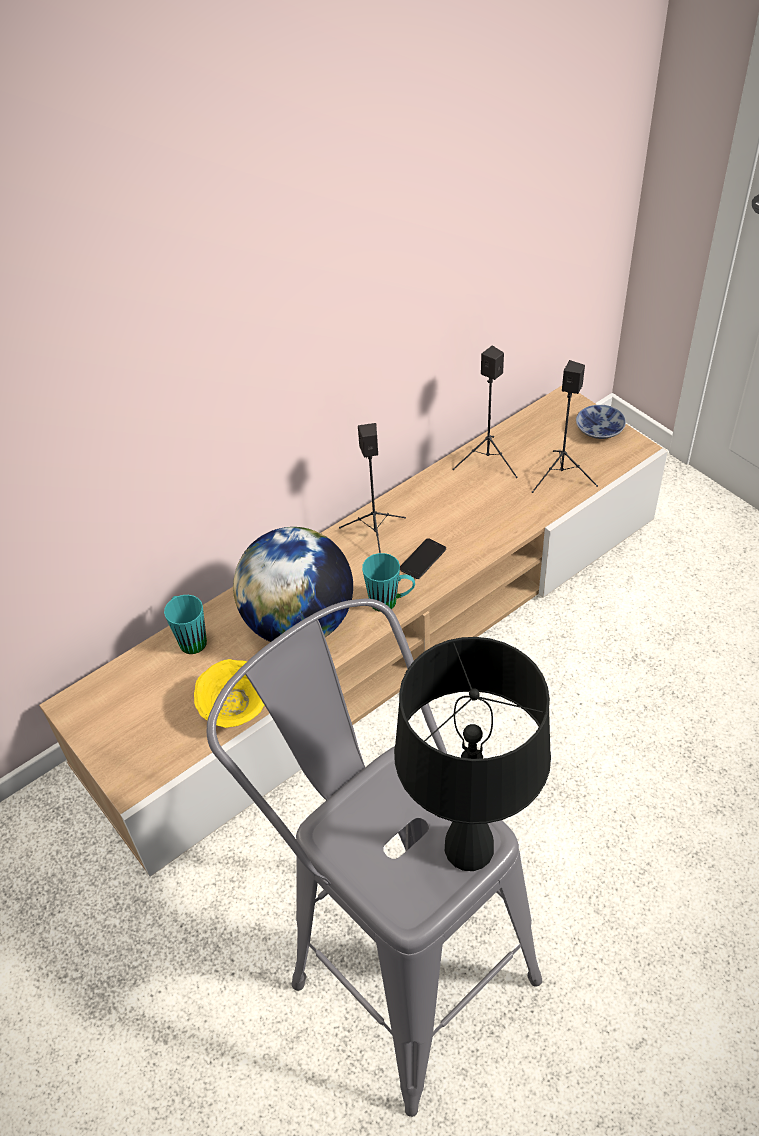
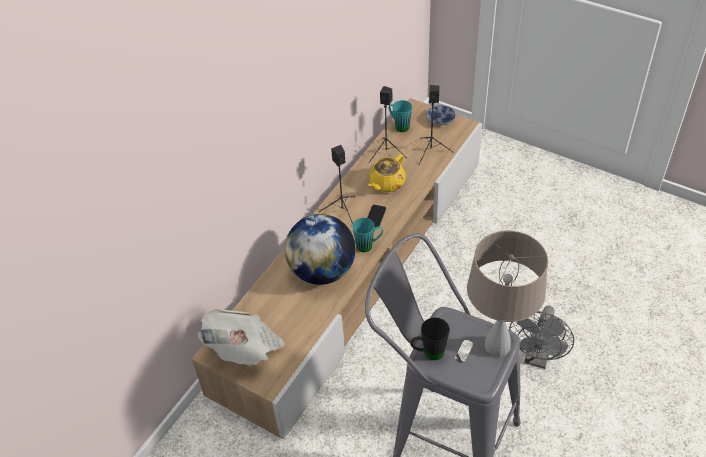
camera: 20 degrees left, 0 degrees up
turquoise mug [164,595,207,654] -> turquoise mug moved to [389,100,412,132]
yellow bowl [194,659,264,728] -> none
black table lamp [394,637,551,871] -> beige table lamp [467,231,548,357]
none -> newspaper [197,309,285,366]
none -> yellow teapot [369,154,406,192]
none -> black mug [410,317,450,360]
none -> grey fan [509,305,574,369]

